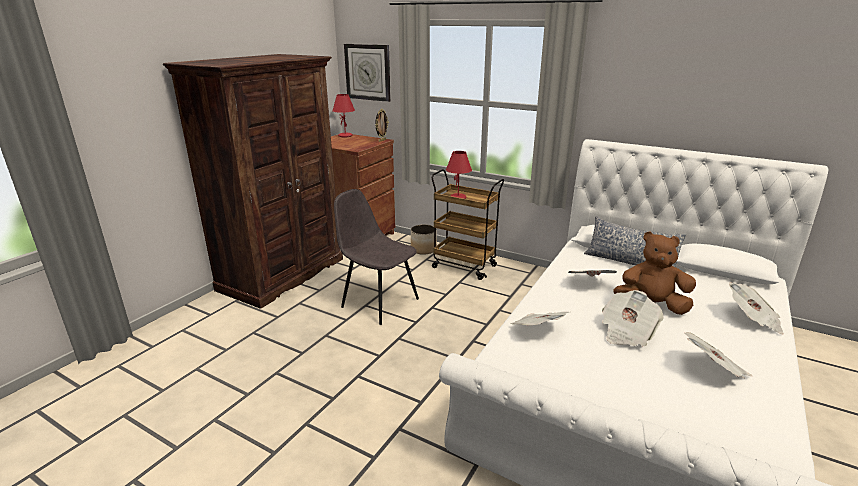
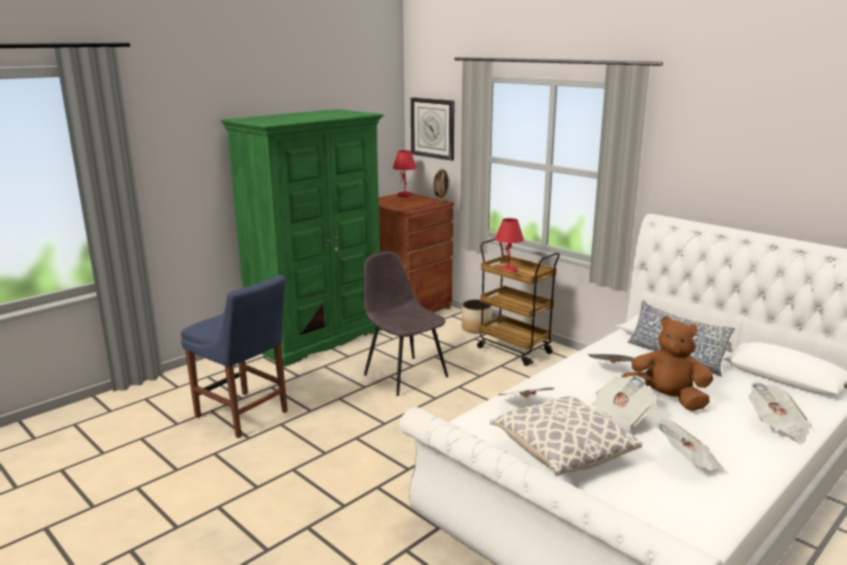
camera: 15 degrees right, 5 degrees down
brown wardrobe [163,54,343,309] -> green wardrobe [220,109,384,367]
none -> blue chair [181,275,288,438]
none -> pillow [490,396,642,476]

